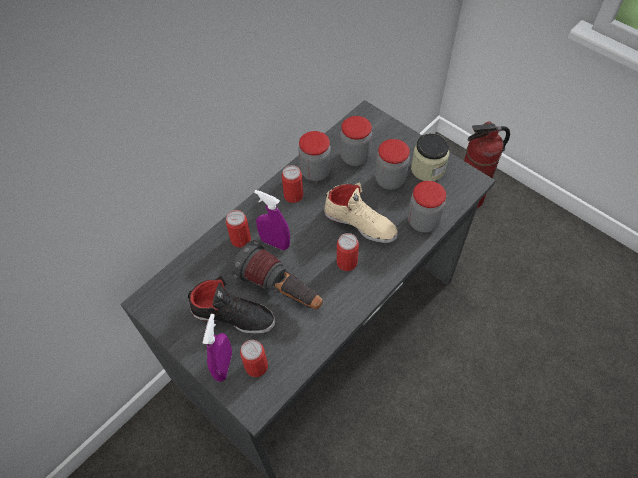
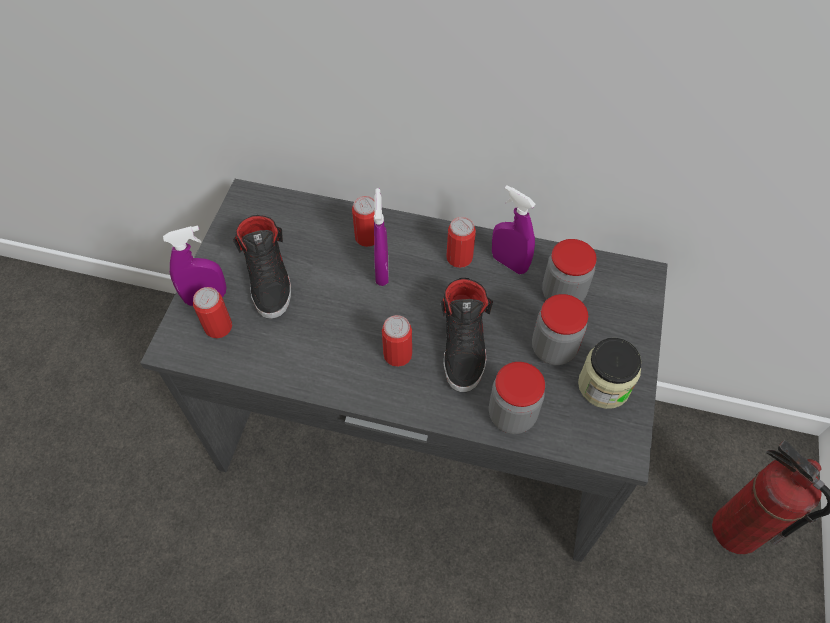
camera: 60 degrees right, 0 degrees up
flashlight [231,240,323,309] -> none
jar [298,131,331,181] -> purple spray bottle [492,185,536,274]
beige shoe [324,183,398,243] -> black shoe [441,278,493,392]

